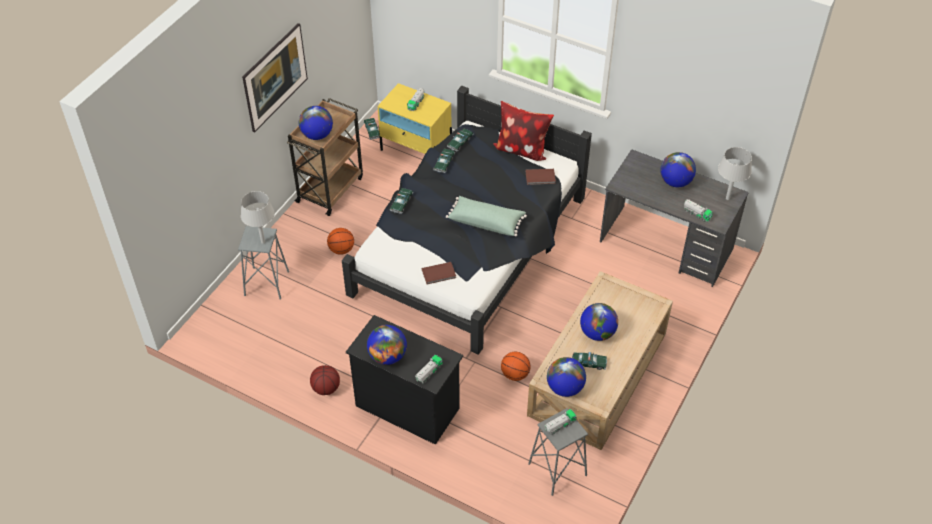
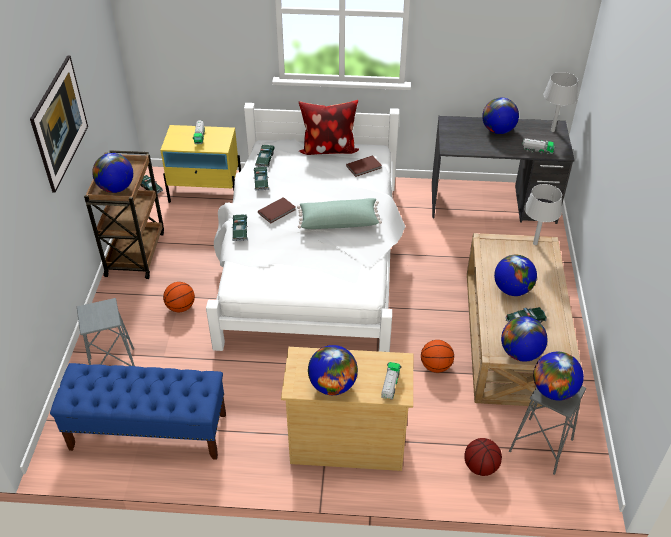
camera: 25 degrees left, 5 degrees down
grey table lamp [241,191,275,244] -> grey table lamp moved to [524,184,562,245]
basketball [310,365,340,395] -> basketball moved to [464,438,502,476]
black bed [342,86,592,355] -> white bed [206,103,405,352]
black dresser [346,315,463,445] -> beige dresser [281,347,413,471]
brown book [422,262,456,284] -> brown book moved to [258,197,296,223]
toy truck [545,409,576,435] -> globe [533,352,584,401]
none -> blue bench [50,363,226,460]

